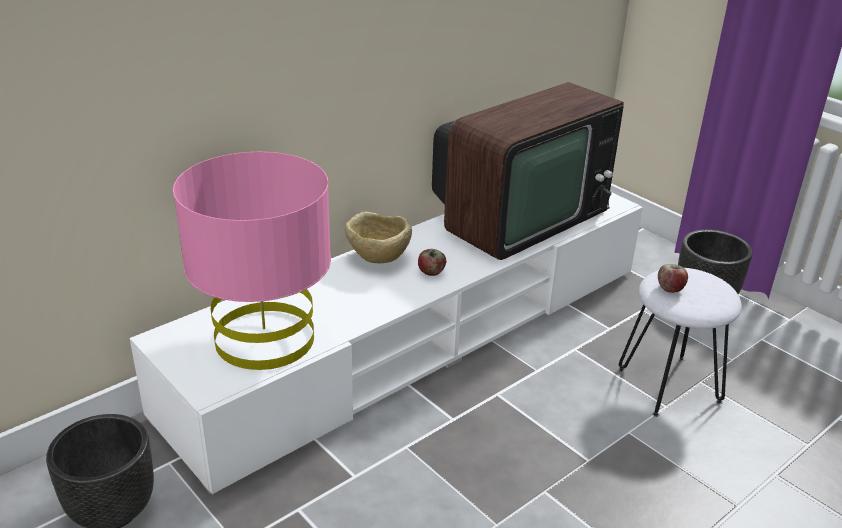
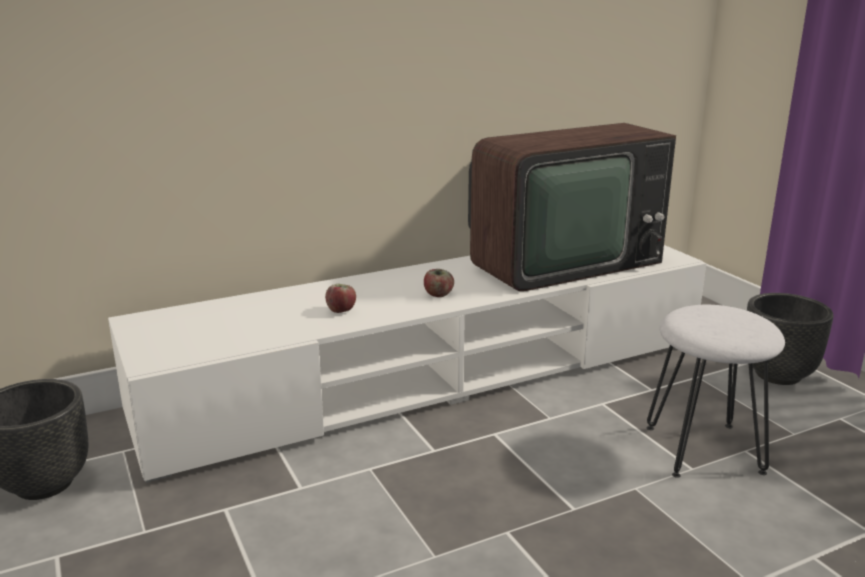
camera: 15 degrees right, 10 degrees down
pink table lamp [173,152,331,370] -> none
beige bowl [344,212,412,263] -> none
apple [658,264,688,293] -> apple moved to [325,284,356,313]

